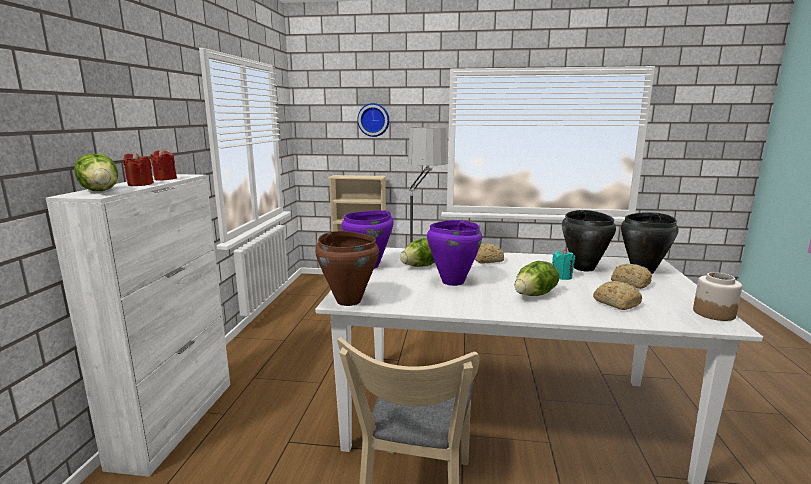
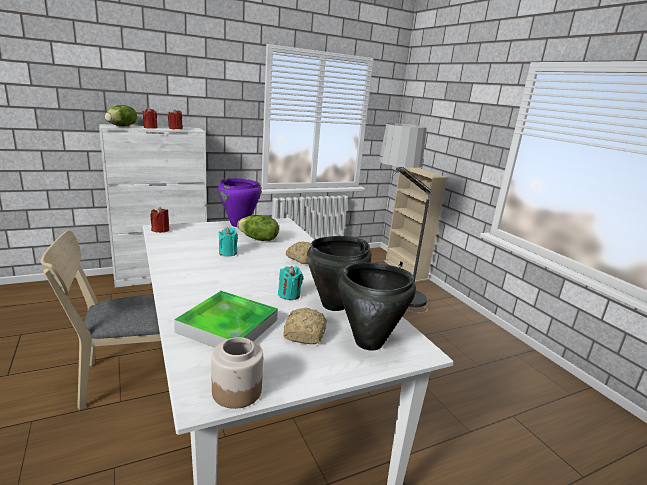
camera: 55 degrees right, 5 degrees up
brown cooking pot [315,231,379,306] -> red candle [150,207,169,233]
wall clock [357,103,389,137] -> none
purple cooking pot [427,220,482,286] -> turquoise candle [218,227,238,257]
lettuce [515,261,559,296] -> none
bread [593,281,642,310] -> tray [174,291,278,348]

